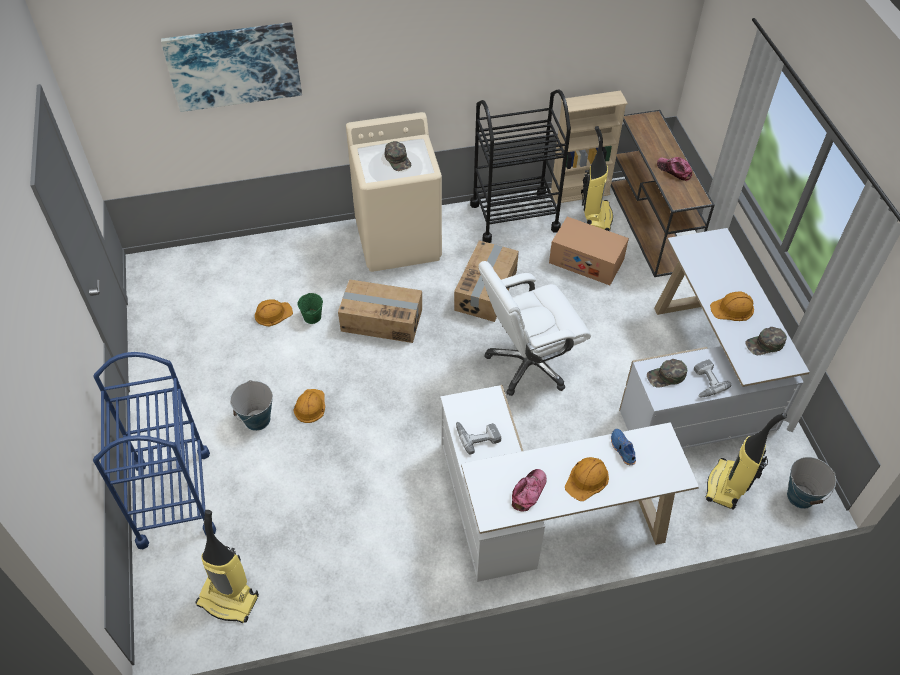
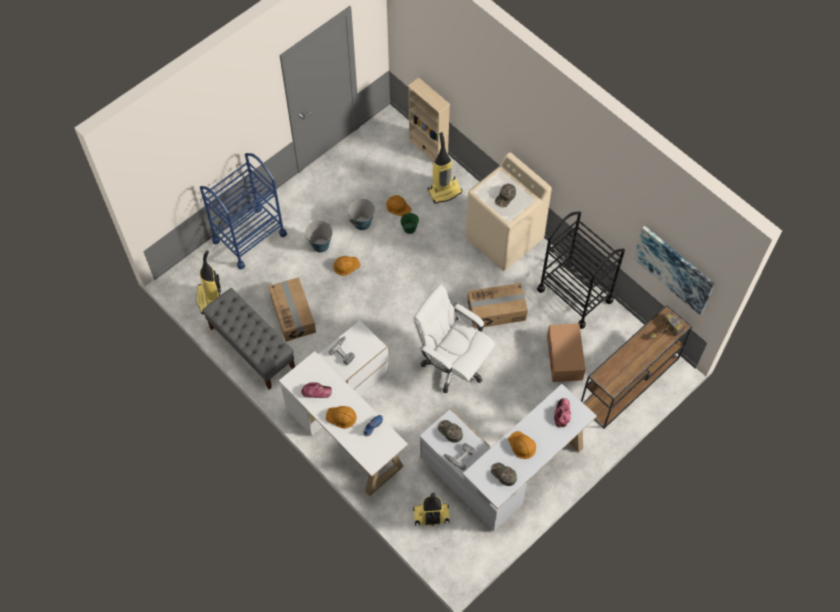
camera: 60 degrees right, 10 degrees up
picture [161,22,302,112] -> picture moved to [633,226,715,315]
cardboard box [338,279,422,343] -> cardboard box moved to [268,277,316,342]
beige bookcase [550,90,628,204] -> beige bookcase moved to [407,77,450,162]
vacuum cleaner [582,126,613,231] -> vacuum cleaner moved to [428,132,463,204]
cap [657,157,692,181] -> cap moved to [554,398,571,427]
bucket [787,457,836,509] -> bucket moved to [348,199,375,230]
none -> grey bench [202,288,295,390]
none -> hammer [650,311,685,339]

